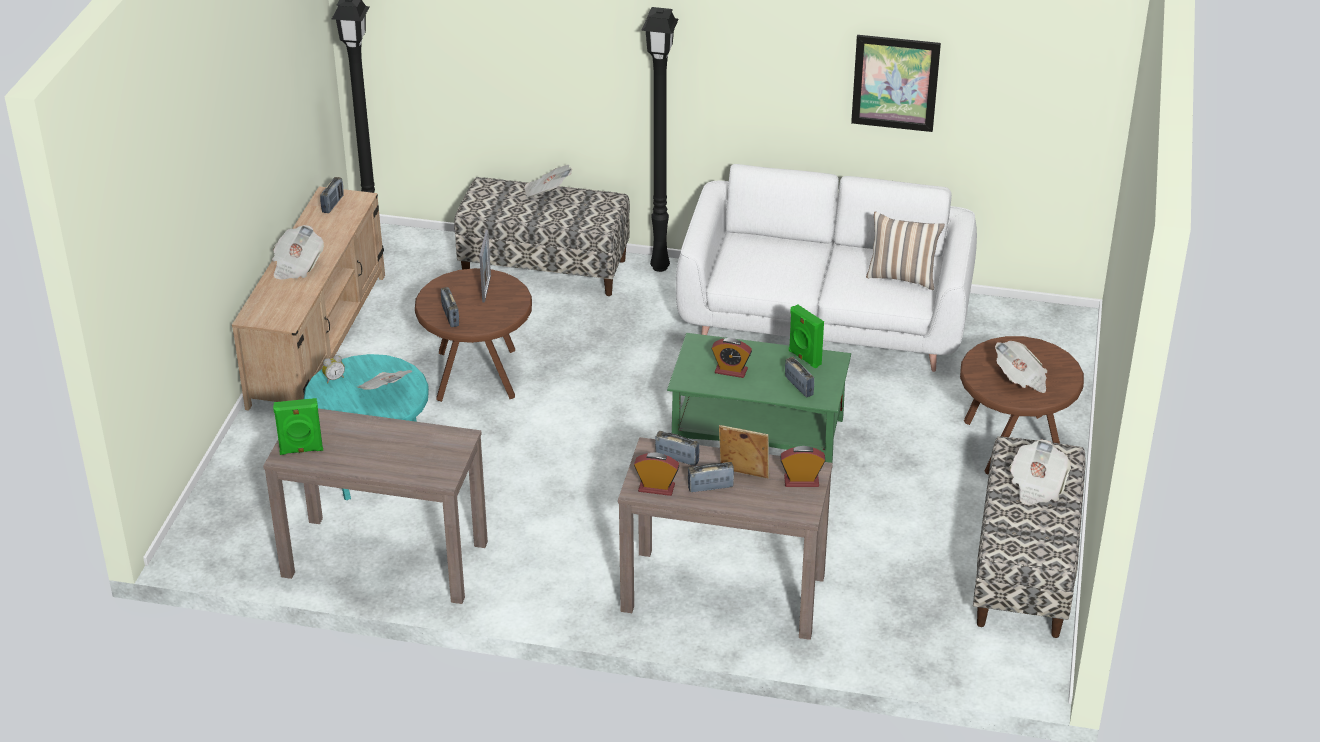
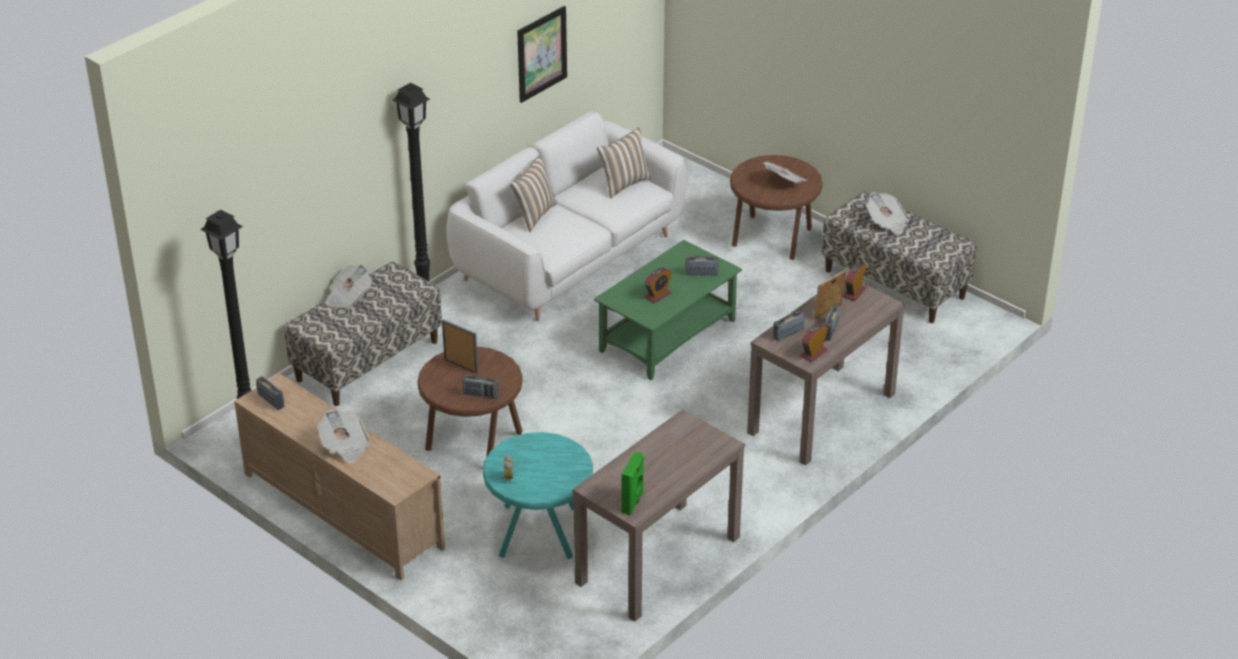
camera: 60 degrees left, 0 degrees up
newspaper [357,370,413,390] -> none
green speaker [789,304,824,368] -> none
none -> pillow [510,156,557,232]

